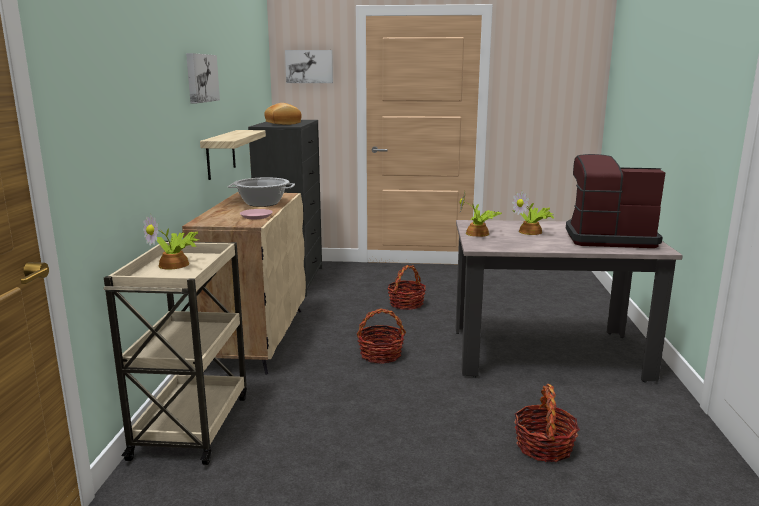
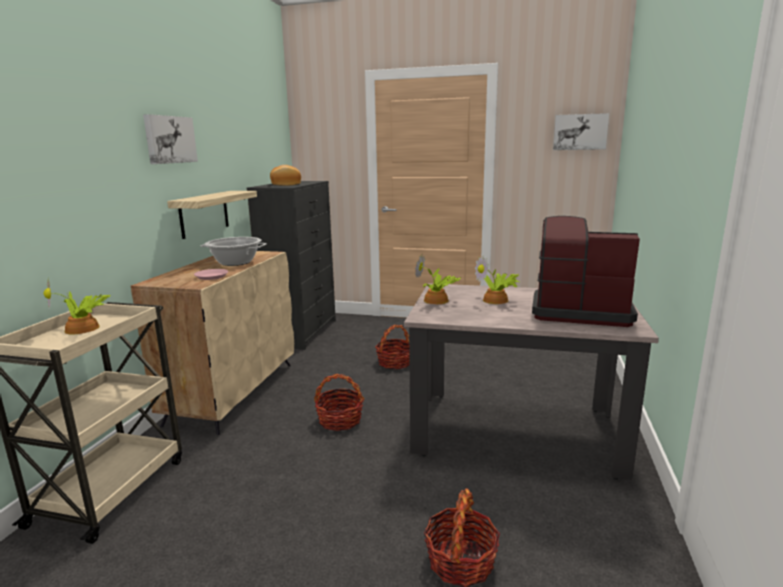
camera: 10 degrees right, 0 degrees up
picture [285,50,333,83] -> picture moved to [553,113,609,150]

